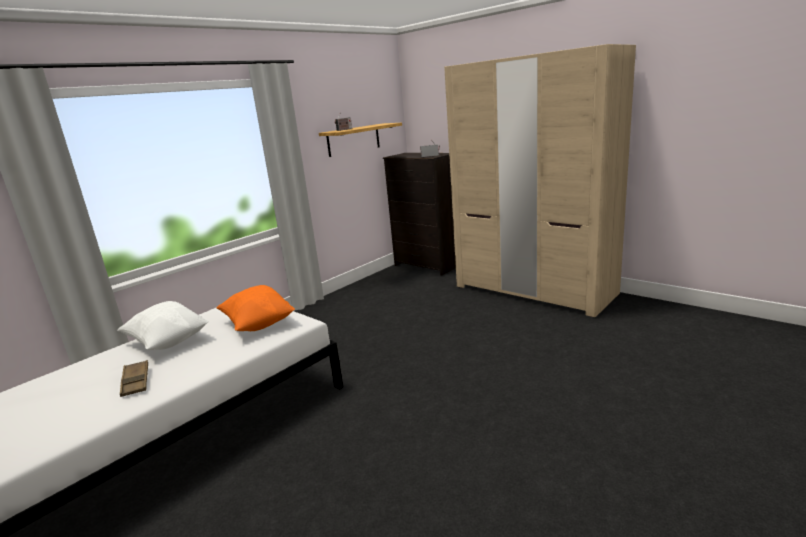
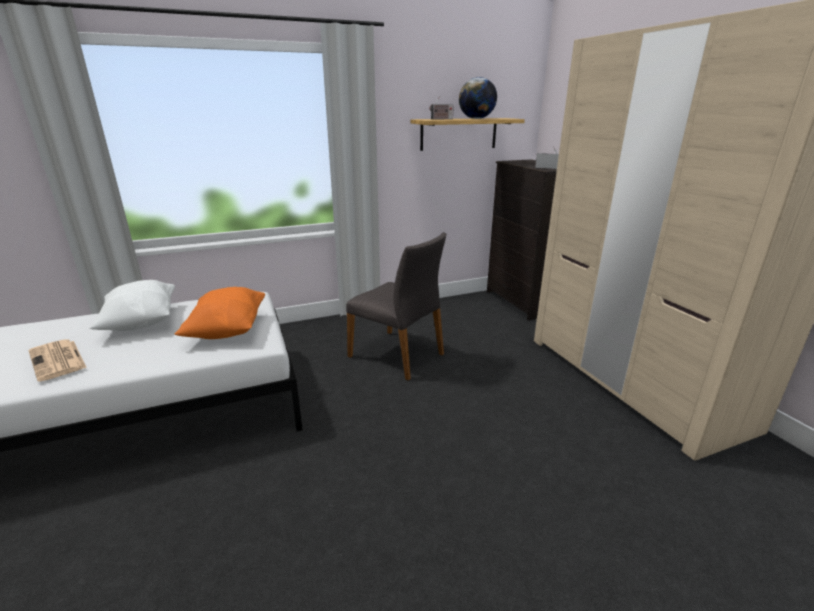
camera: 25 degrees right, 5 degrees up
brown tray [120,360,148,397] -> newspaper [28,339,87,382]
none -> grey chair [346,232,446,381]
none -> globe [459,77,497,119]

